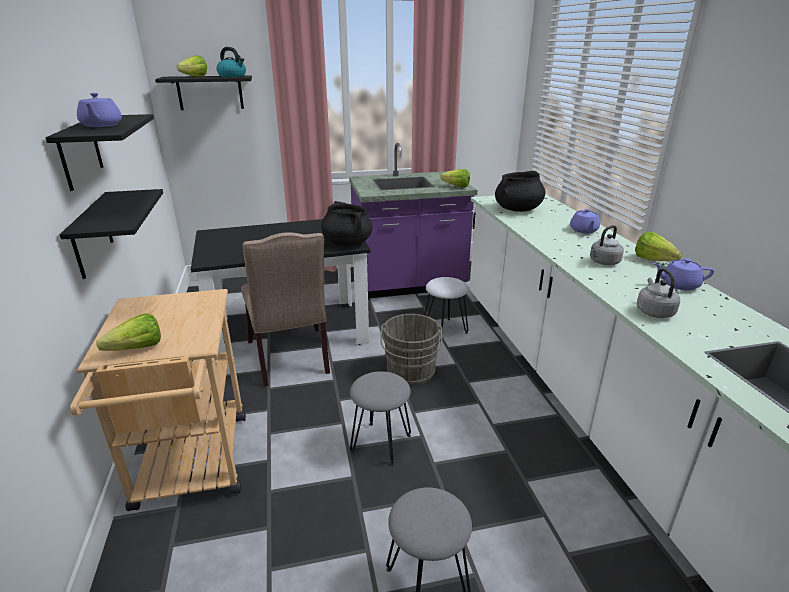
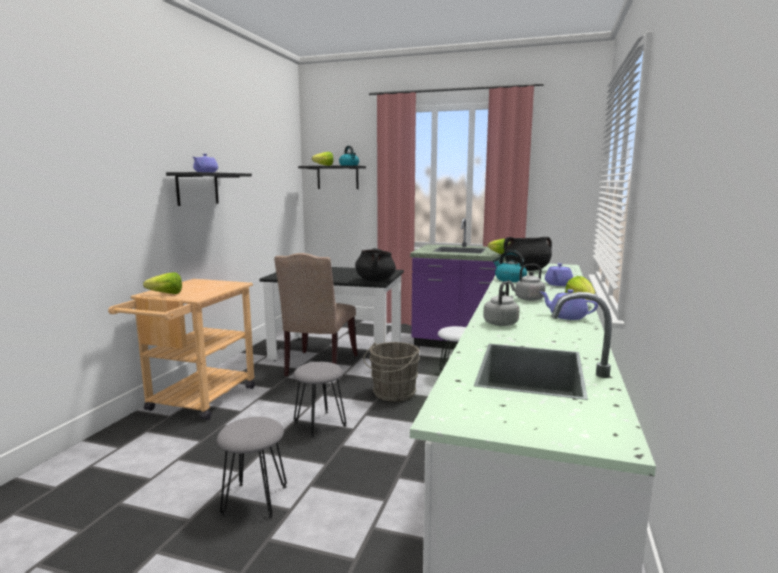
camera: 30 degrees right, 15 degrees down
black shelf [60,189,163,279] -> none
none -> kettle [493,250,527,282]

